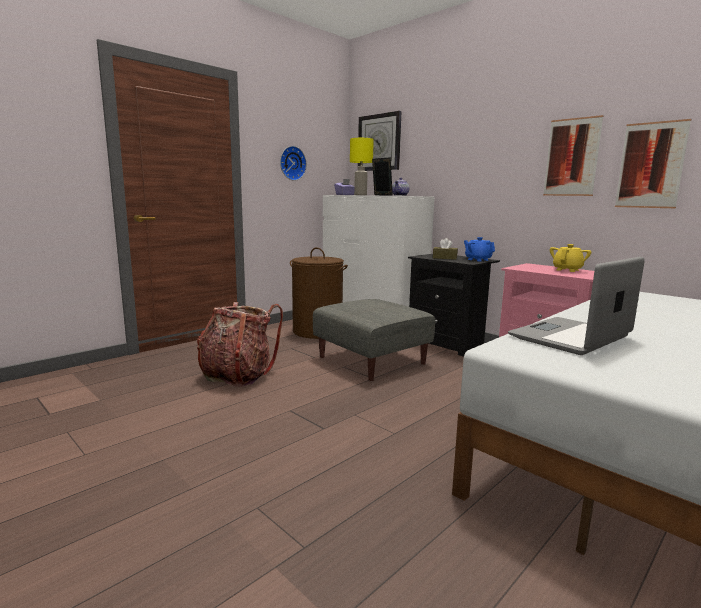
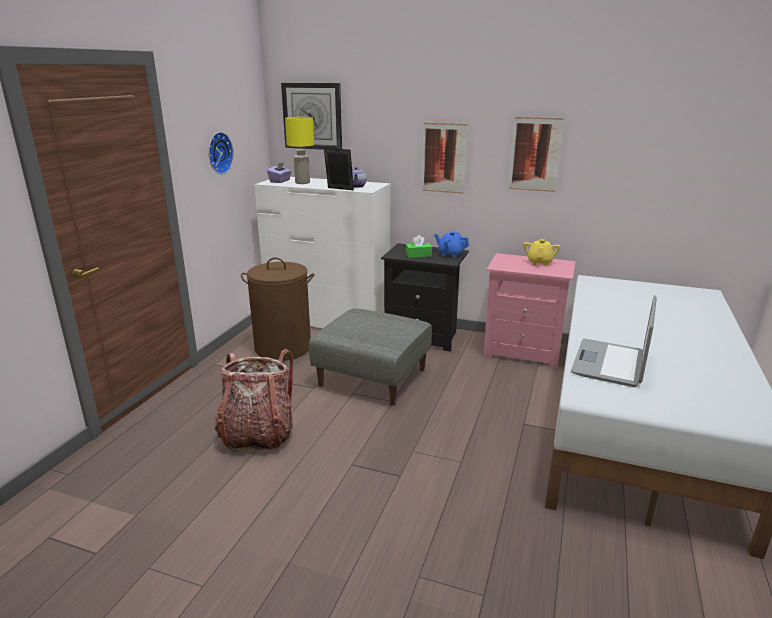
camera: 25 degrees left, 10 degrees up
brown tissue box [433,238,458,260] -> green tissue box [406,235,432,258]
picture [615,119,691,208] -> picture moved to [422,123,468,194]

